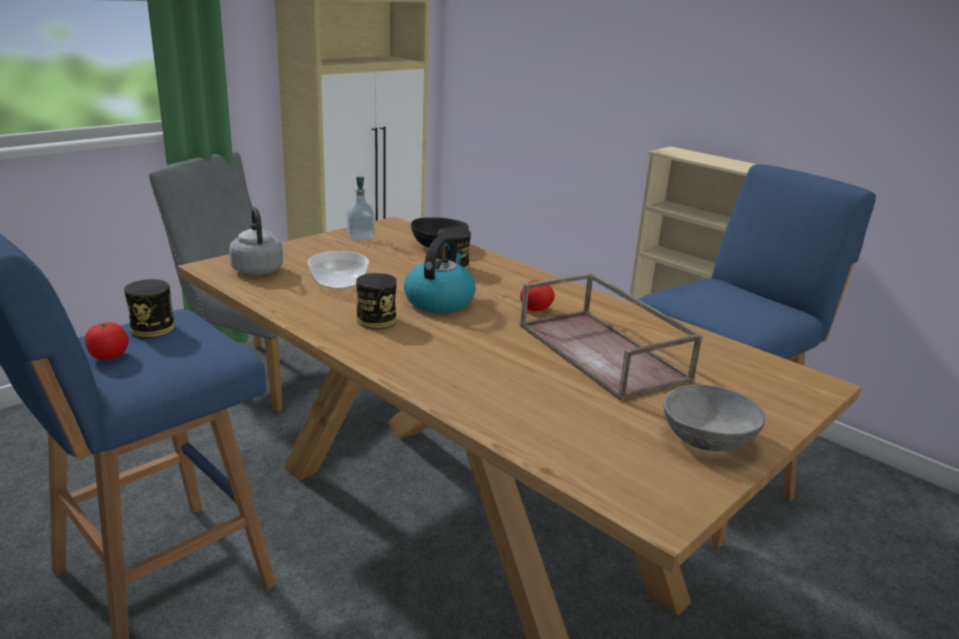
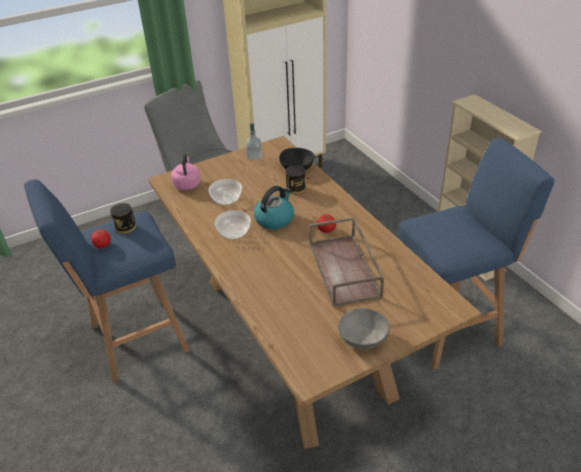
camera: 20 degrees right, 15 degrees up
grey kettle [229,207,283,275] -> pink kettle [171,152,201,190]
can [356,273,397,329] -> bowl [215,210,251,239]

